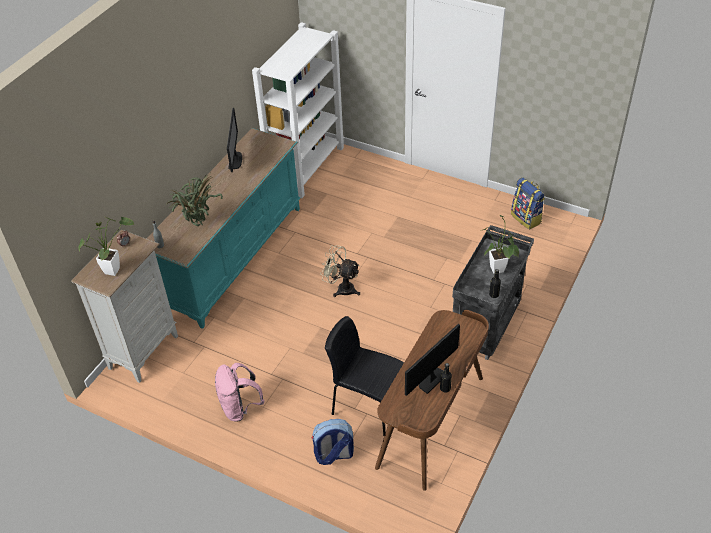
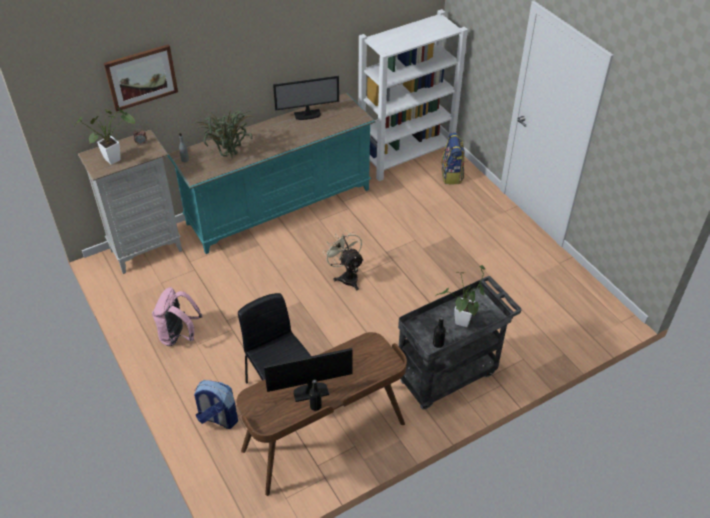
camera: 30 degrees right, 0 degrees up
monitor [227,108,242,172] -> monitor turned 45 degrees clockwise [273,75,339,120]
backpack [511,178,545,230] -> backpack moved to [441,133,465,184]
none -> picture [104,44,178,112]

